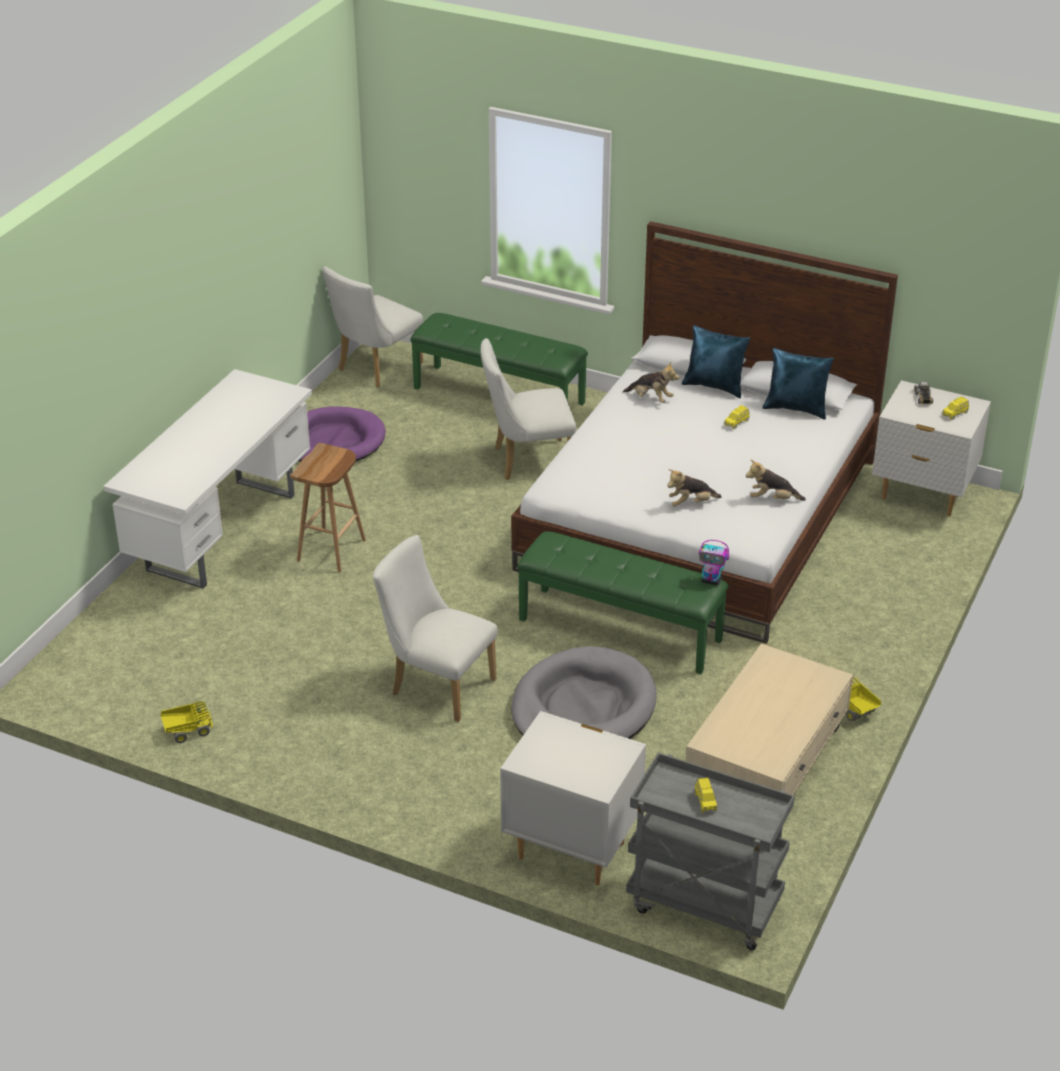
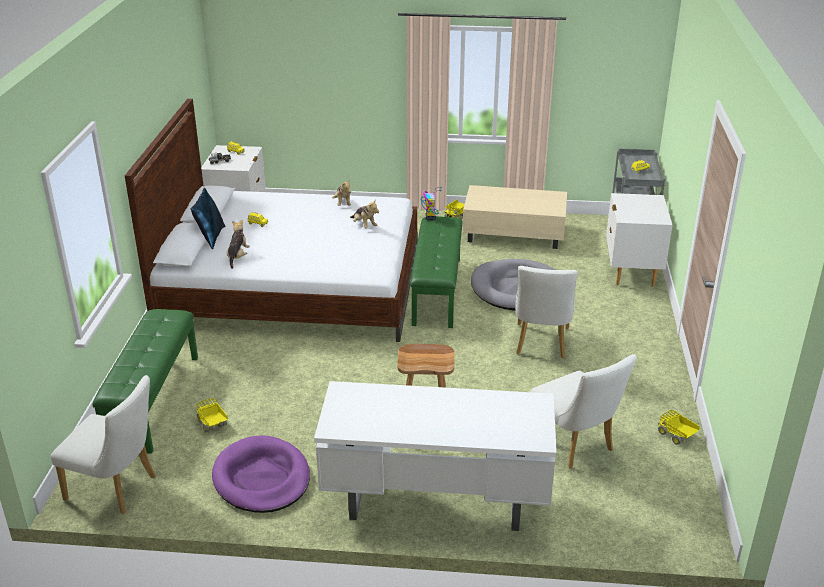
camera: 110 degrees left, 5 degrees down
white chair [481,338,576,480] -> white chair moved to [530,354,637,469]
blue pillow [763,348,834,420] -> none
none -> toy truck [195,398,228,432]

